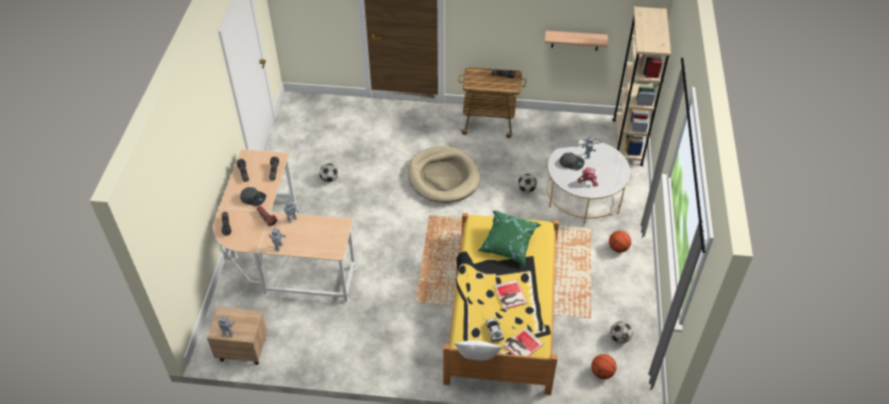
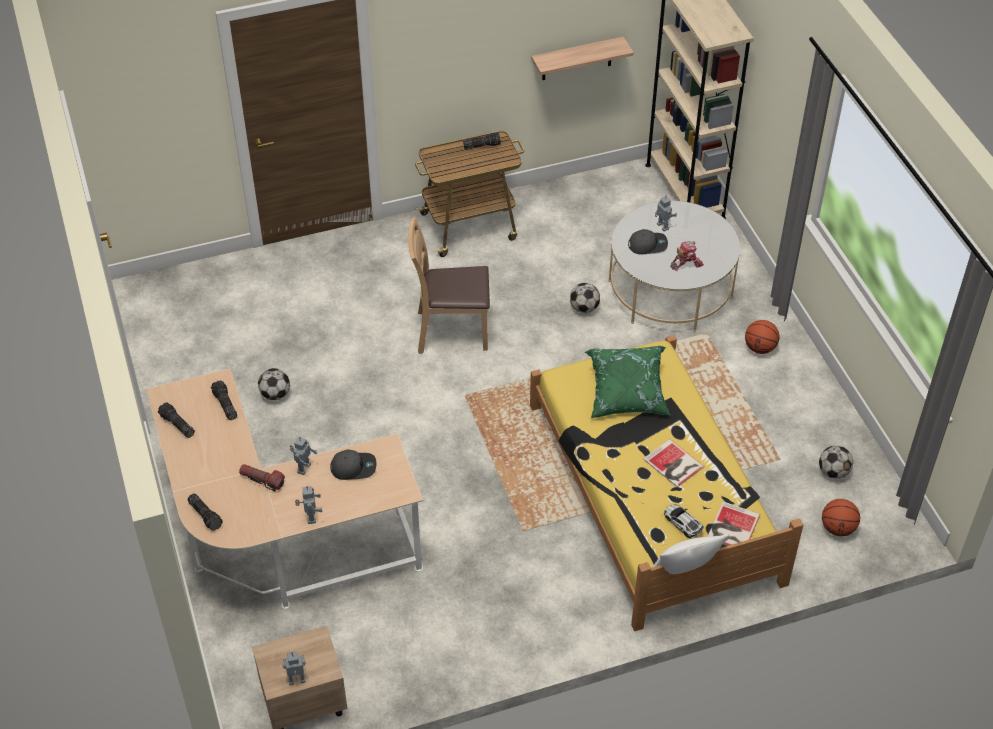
camera: 25 degrees left, 0 degrees up
grey cap [240,187,266,206] -> grey cap moved to [330,450,376,480]
beige dog bed [408,146,481,203] -> brown chair [408,218,490,354]

